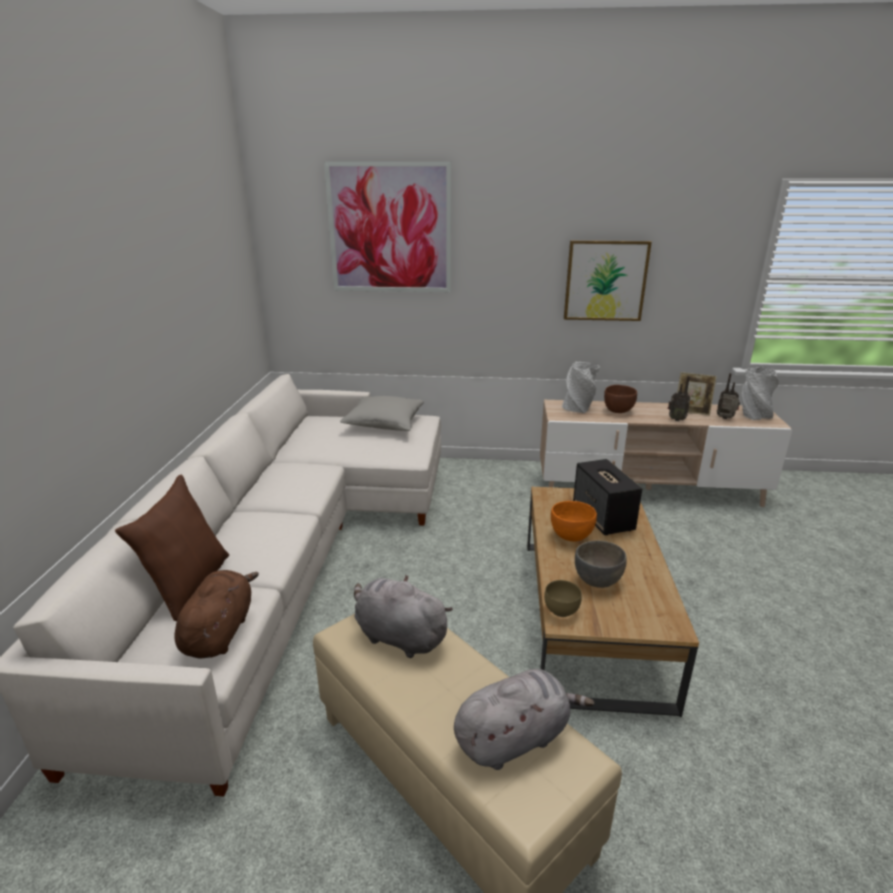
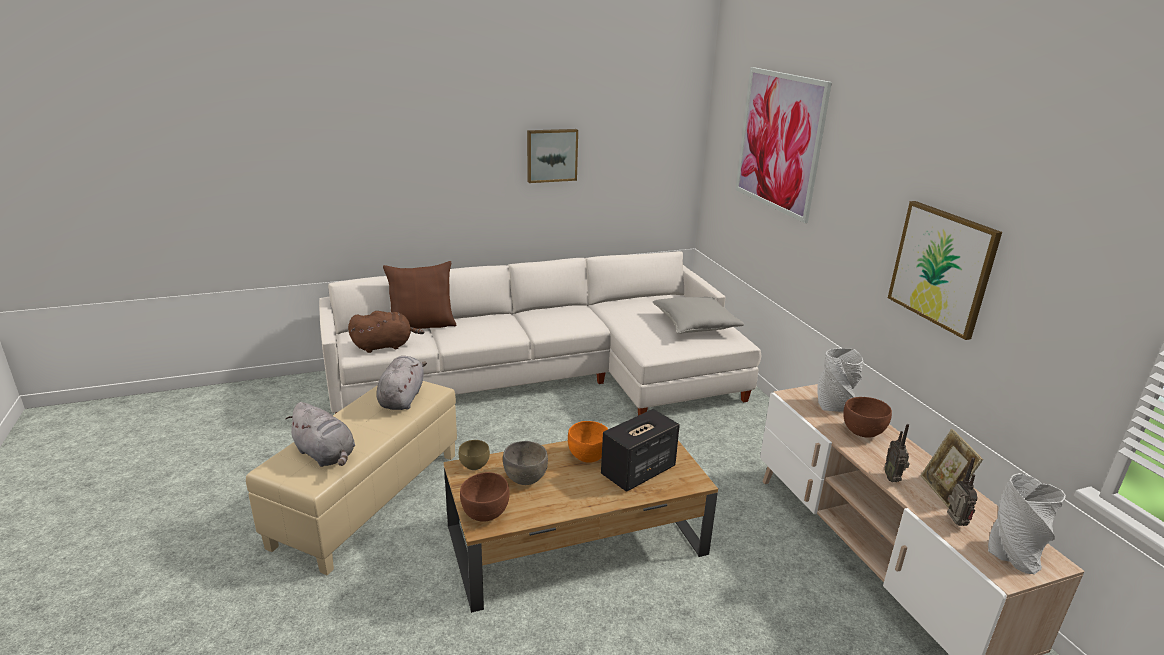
camera: 65 degrees right, 0 degrees up
none -> brown bowl [460,472,510,522]
none -> picture [527,129,578,183]

